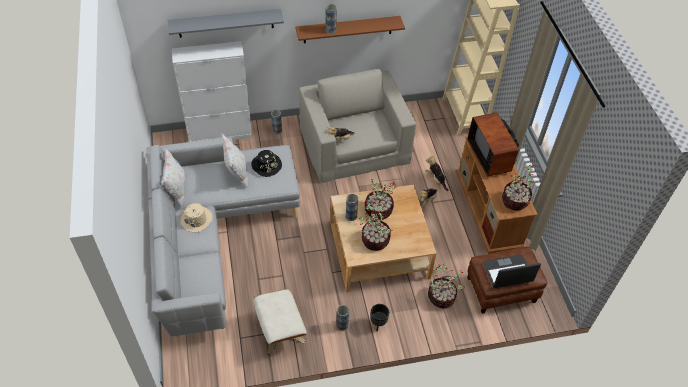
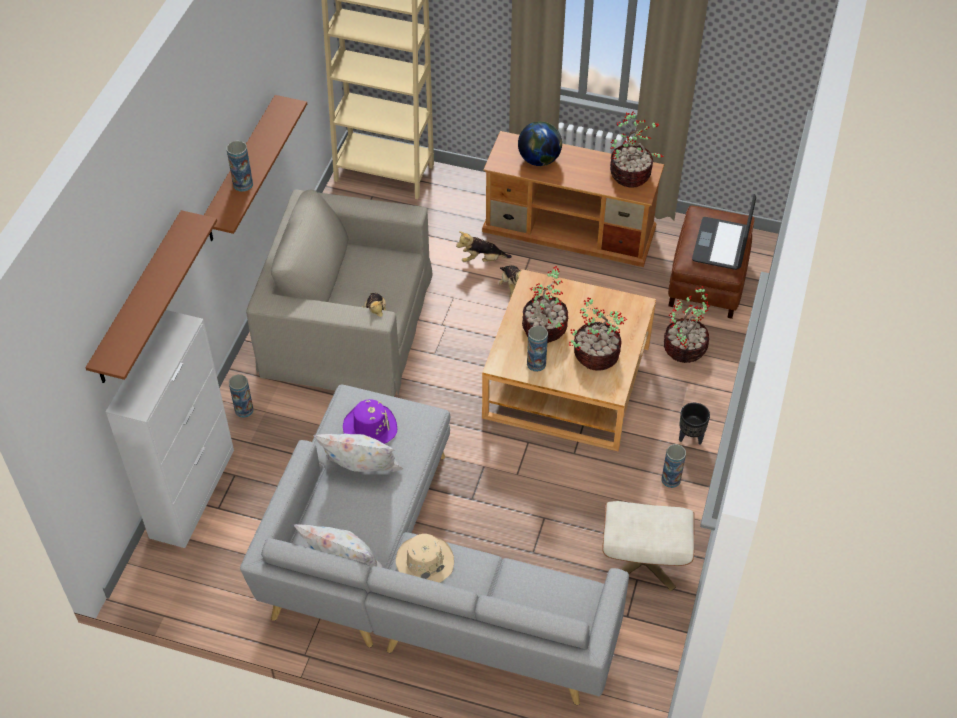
camera: 60 degrees left, 0 degrees up
grey shelf [168,9,284,38] -> brown shelf [85,210,217,383]
black hat [252,150,282,177] -> purple hat [343,399,397,444]
television [467,108,522,177] -> globe [518,121,562,166]

